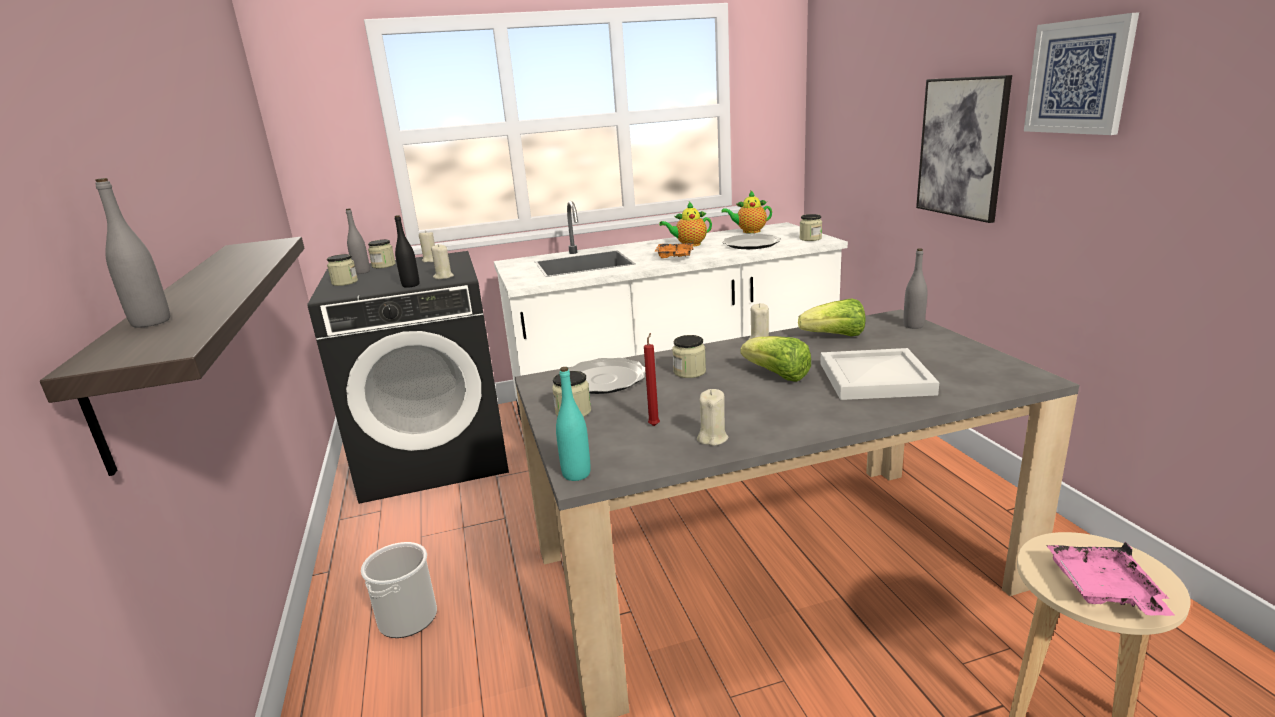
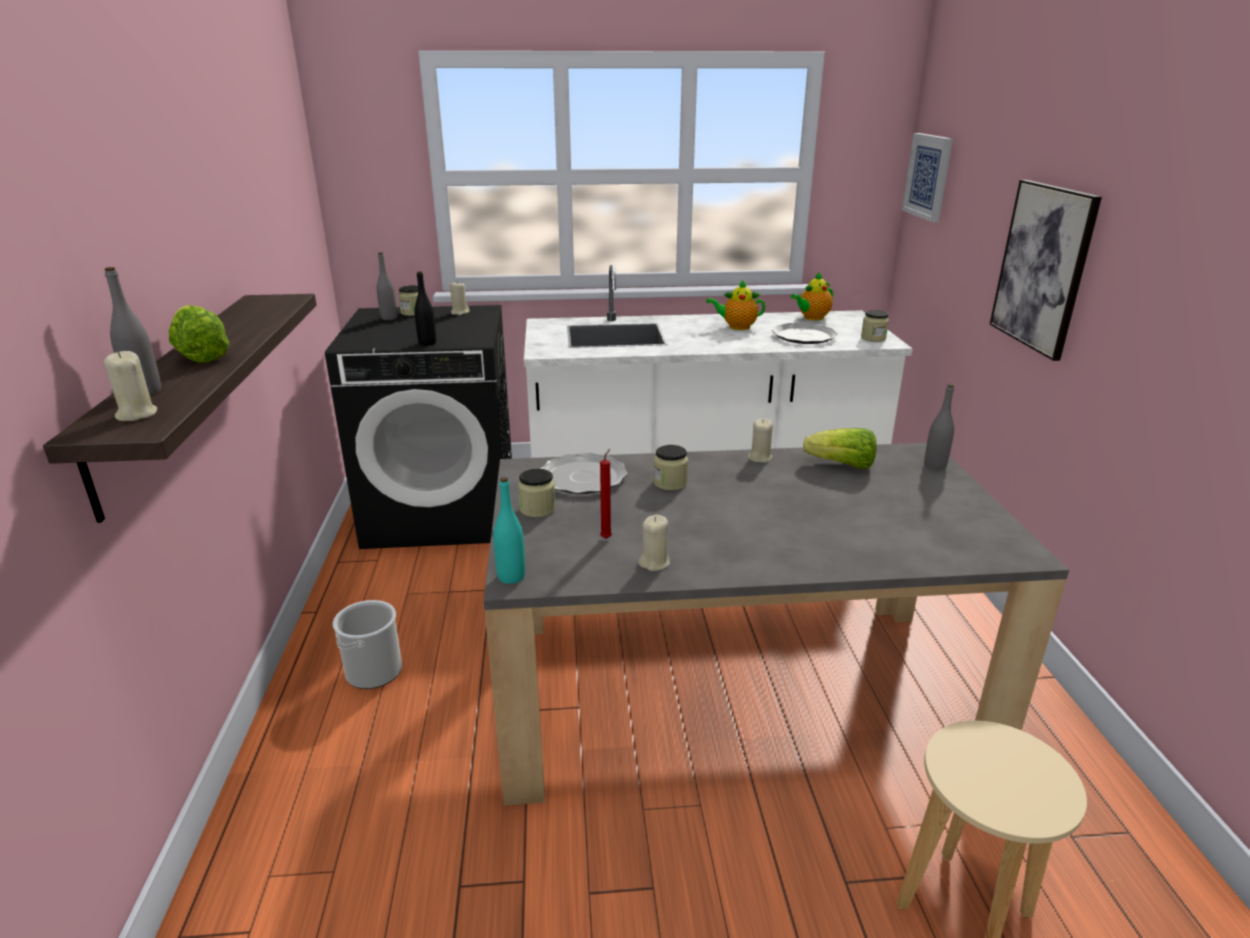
camera: 10 degrees right, 5 degrees up
jar [327,254,358,286] -> none
beige candle [431,244,454,279] -> beige candle moved to [104,351,157,421]
orange tray [654,243,693,258] -> none
teapot [722,190,772,233] -> teapot turned 45 degrees counterclockwise [791,272,833,320]
lettuce [740,336,811,382] -> lettuce moved to [169,305,229,363]
white tray [820,348,939,400] -> none
picture [1024,12,1139,135] -> picture moved to [902,133,953,222]
pink tray [1046,542,1174,616] -> none

